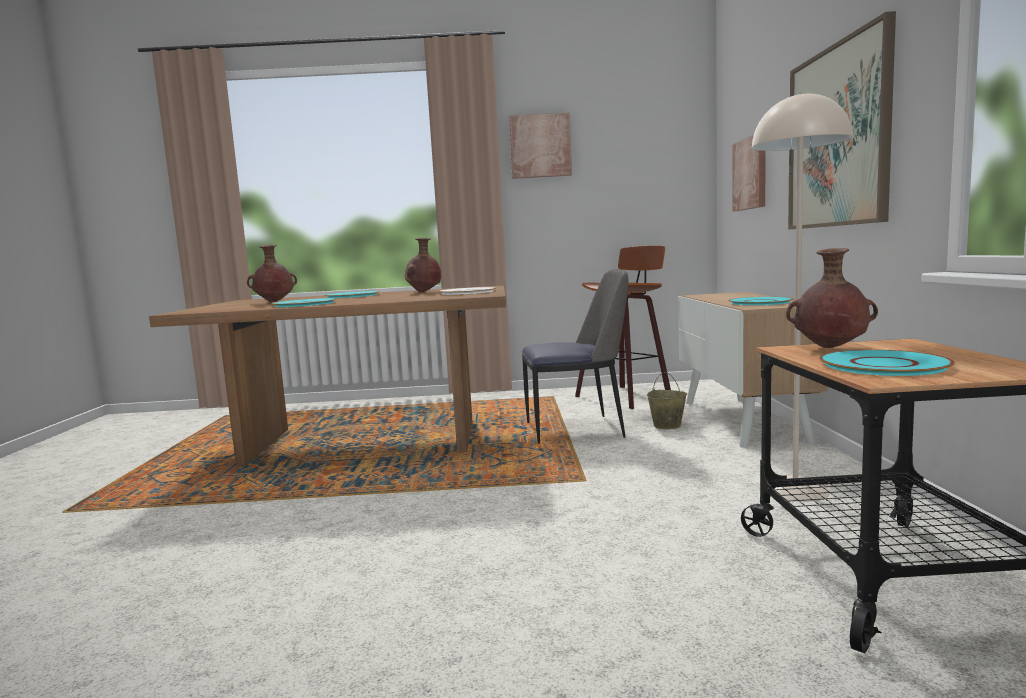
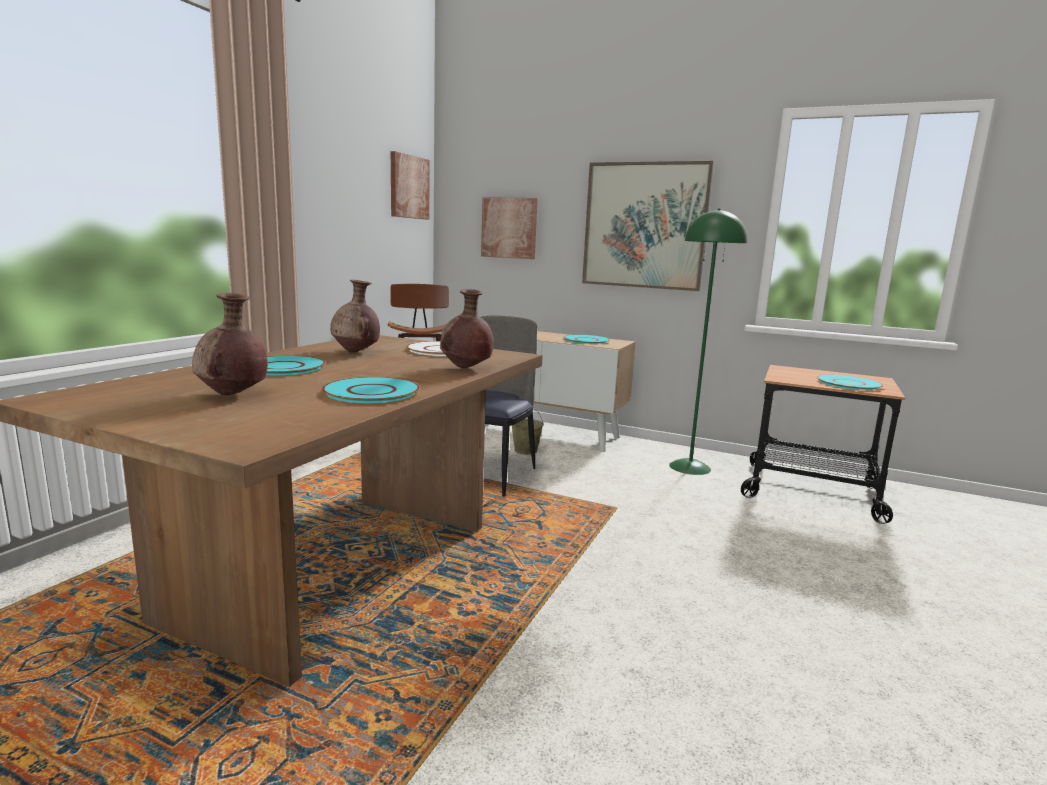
camera: 65 degrees left, 5 degrees up
picture [509,113,572,179] -> picture moved to [391,151,430,219]
beige floor lamp [752,92,852,502] -> green floor lamp [669,209,747,475]
brown vase [786,248,878,348] -> brown vase moved to [440,289,494,368]

